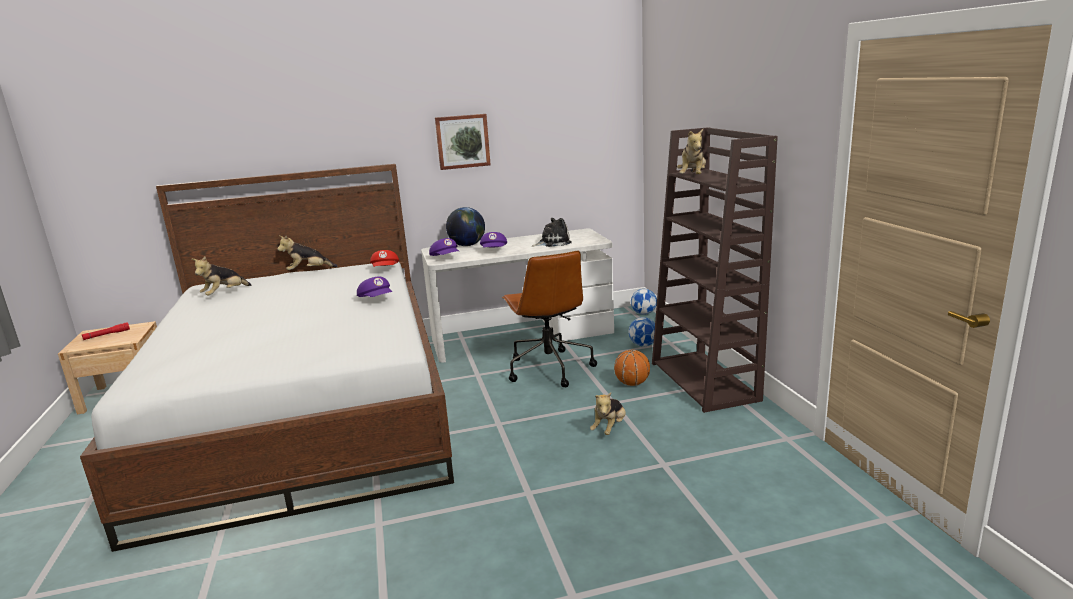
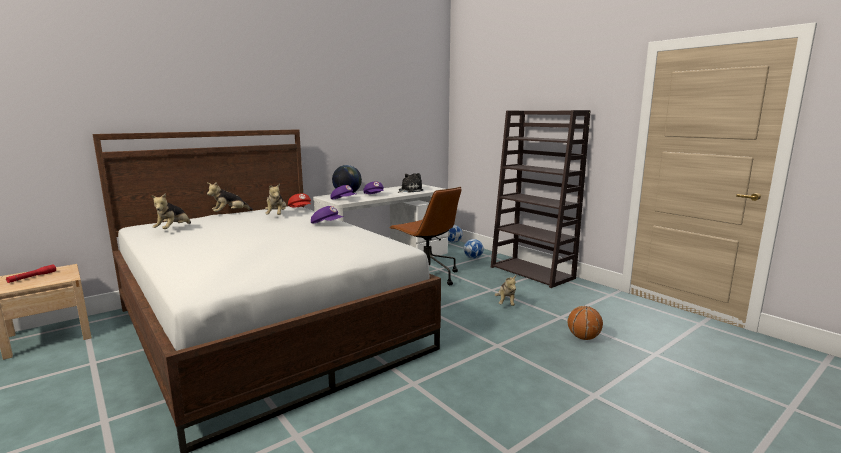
camera: 25 degrees left, 5 degrees down
picture [435,114,491,170] -> none
basketball [614,350,650,386] -> basketball moved to [568,306,603,340]
plush toy [677,129,706,174] -> plush toy moved to [265,183,286,215]

